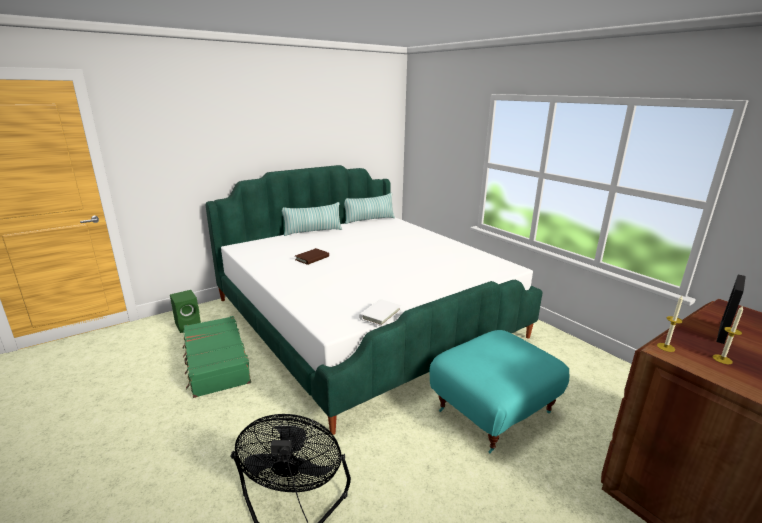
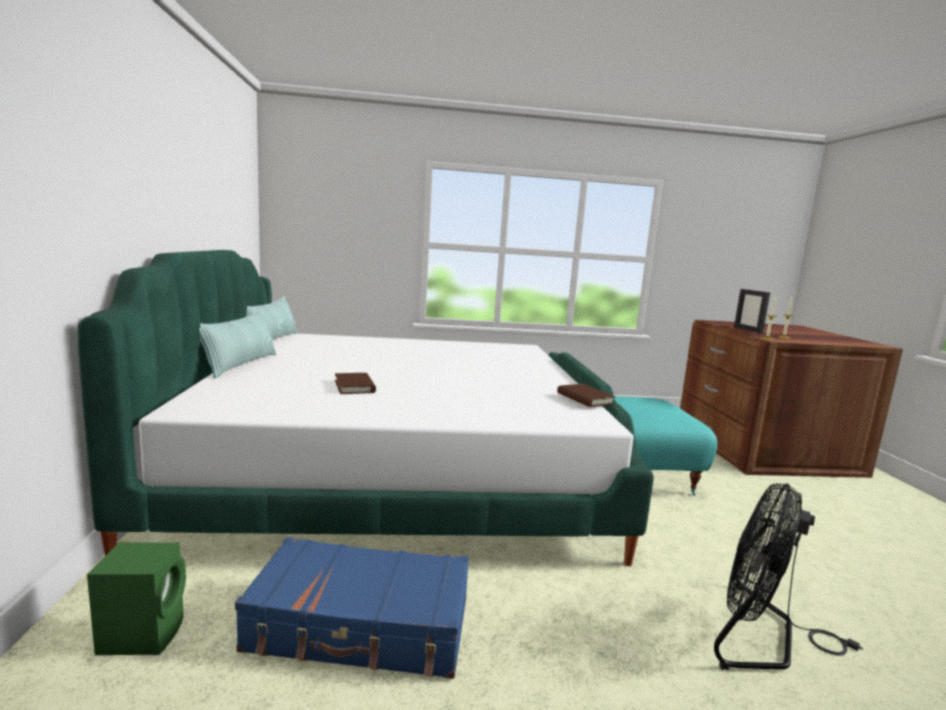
camera: 60 degrees left, 10 degrees down
green suitcase [182,316,251,398] -> blue suitcase [235,537,469,679]
white book [359,299,401,326] -> brown book [557,384,615,407]

